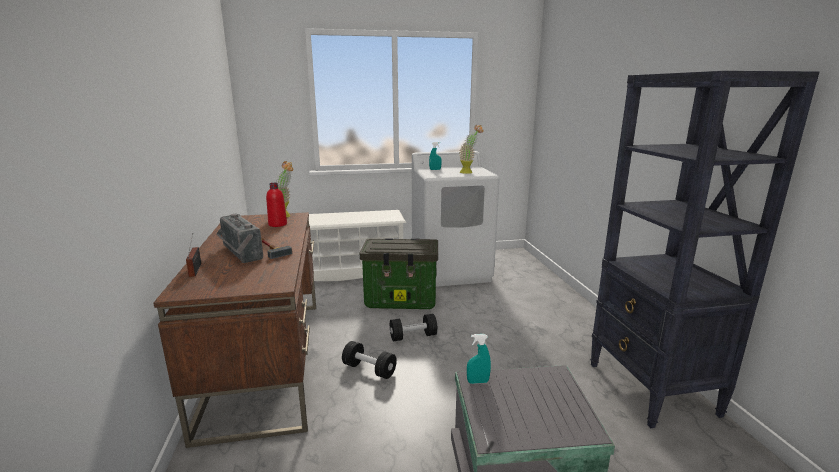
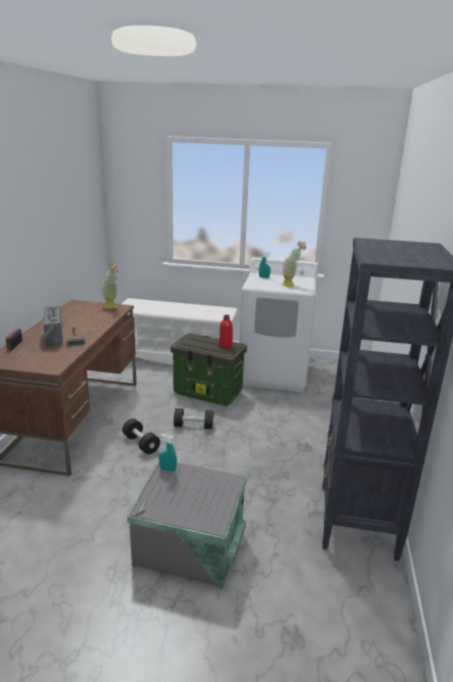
camera: 20 degrees right, 5 degrees up
red bottle [266,183,287,227] -> red bottle moved to [219,315,233,348]

